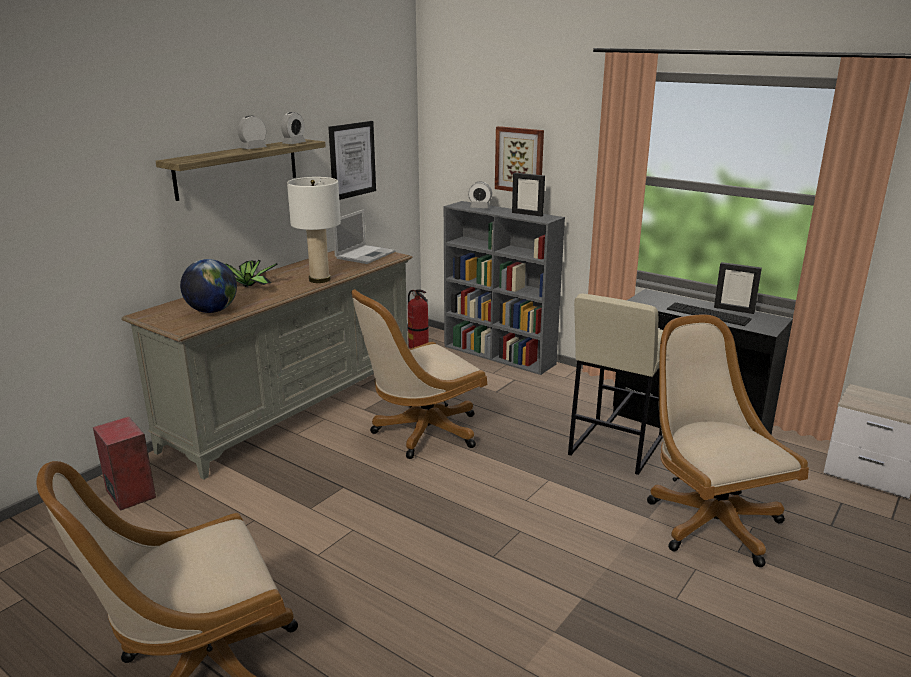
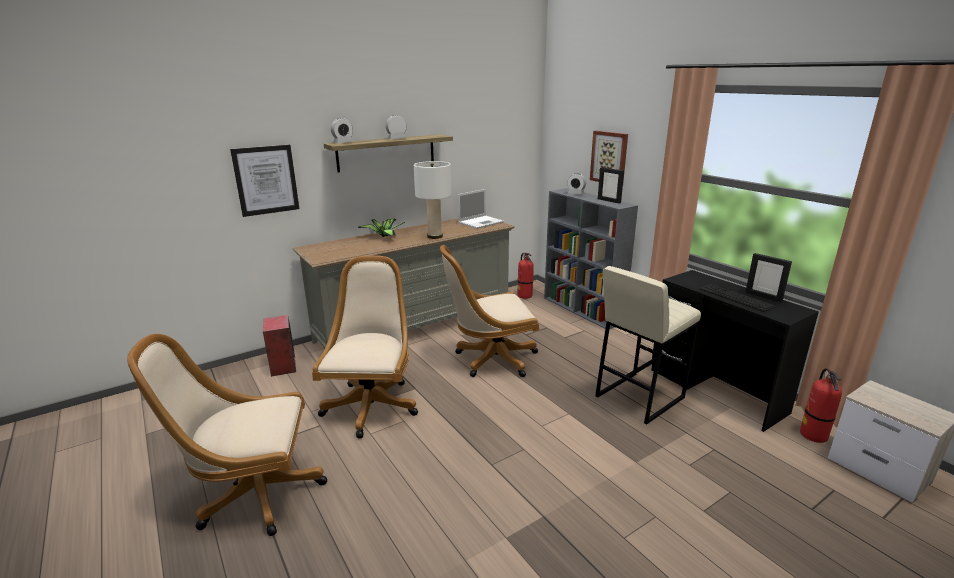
camera: 20 degrees right, 0 degrees up
globe [180,259,237,313] -> none
alarm clock [281,112,306,144] -> alarm clock moved to [331,118,353,143]
picture [328,121,376,200] -> picture moved to [230,145,299,217]
office chair [647,314,809,567] -> office chair moved to [312,255,418,439]
none -> fire extinguisher [800,368,842,443]

